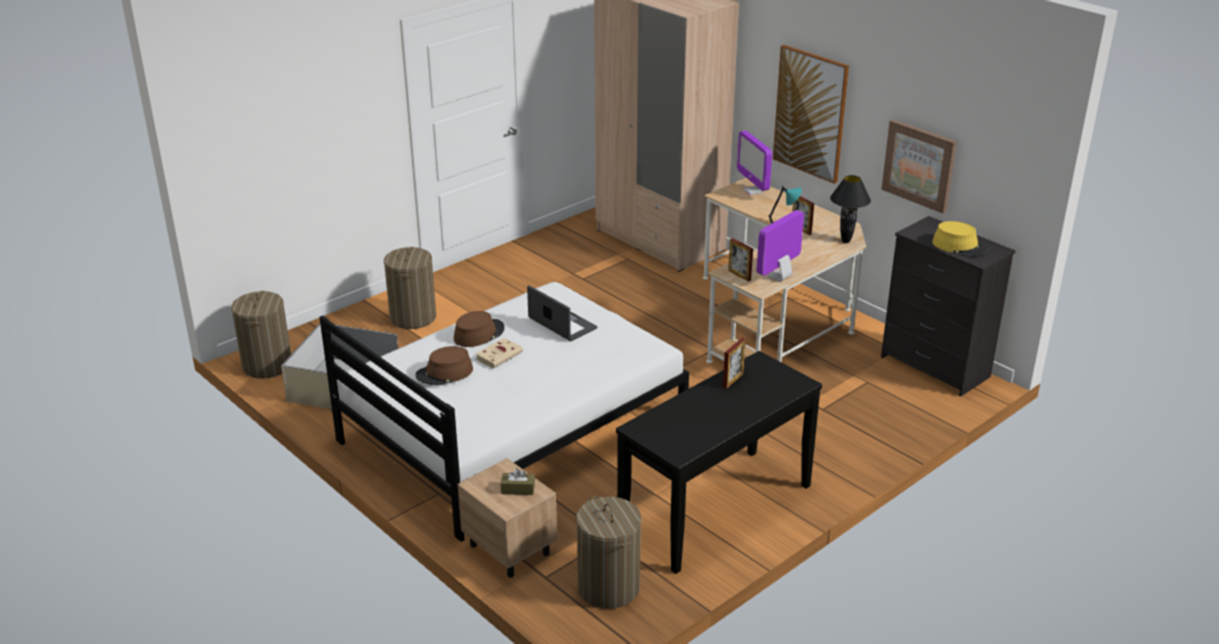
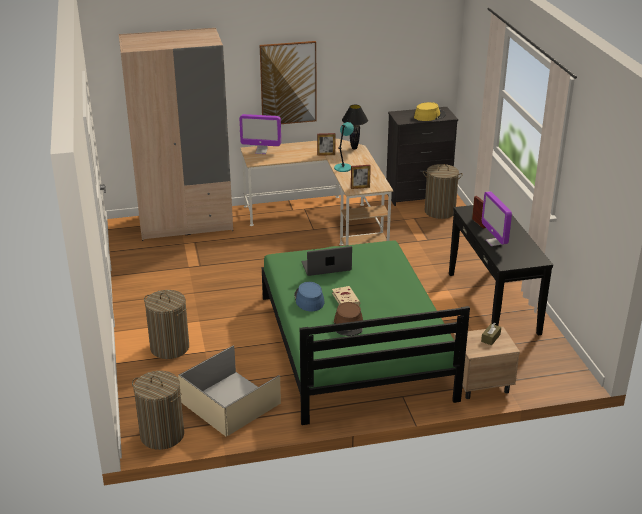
camera: 60 degrees left, 0 degrees up
white bed [320,282,689,542] -> green bed [262,240,470,425]
brown hat [454,311,505,347] -> blue hat [294,282,324,312]
laundry basket [576,496,641,609] -> laundry basket moved to [423,164,463,219]
monitor [757,210,804,282] -> monitor moved to [482,191,512,246]
picture [881,120,957,214] -> none

